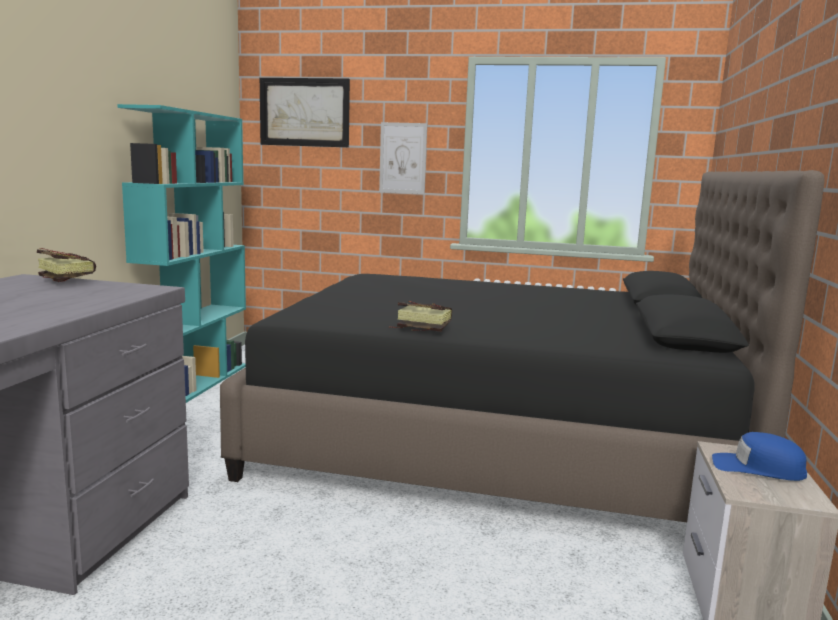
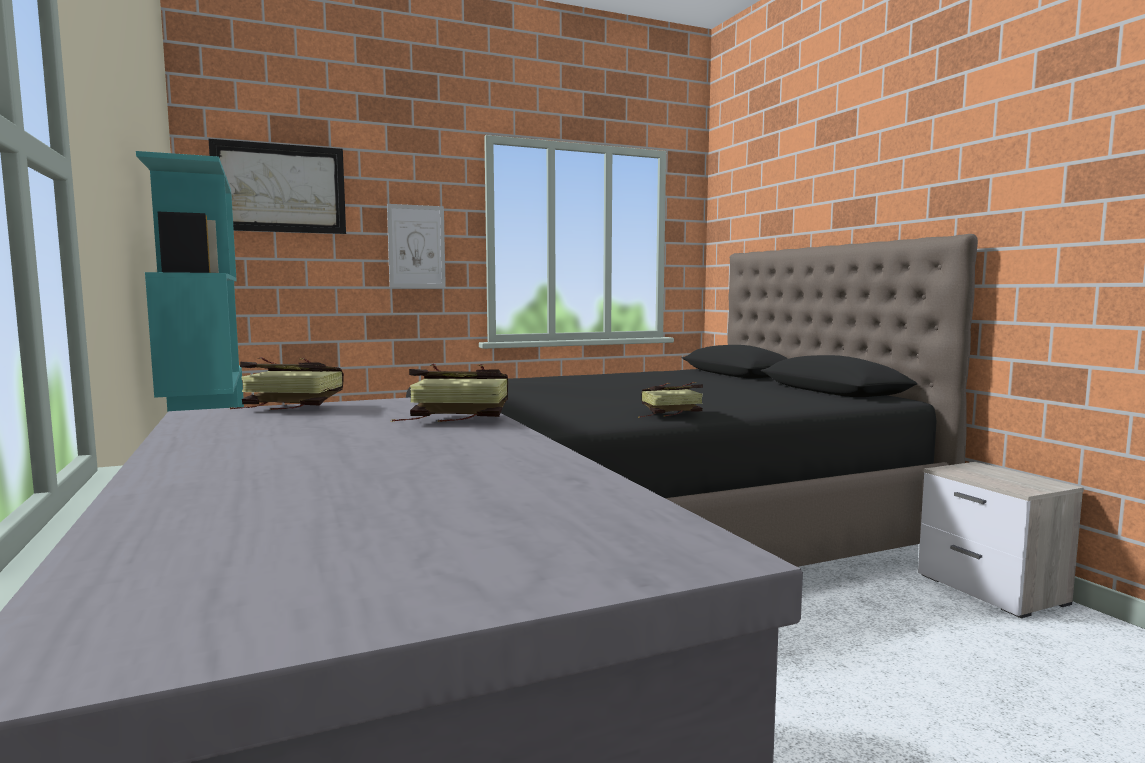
camera: 35 degrees left, 5 degrees down
blue cap [712,432,807,481] -> none
none -> book [391,364,508,422]

